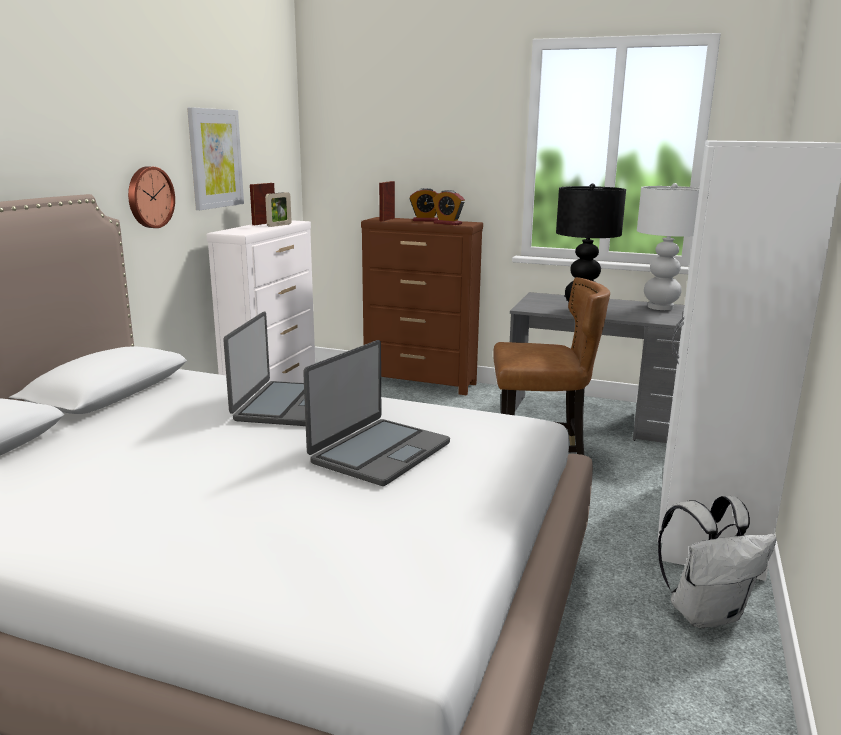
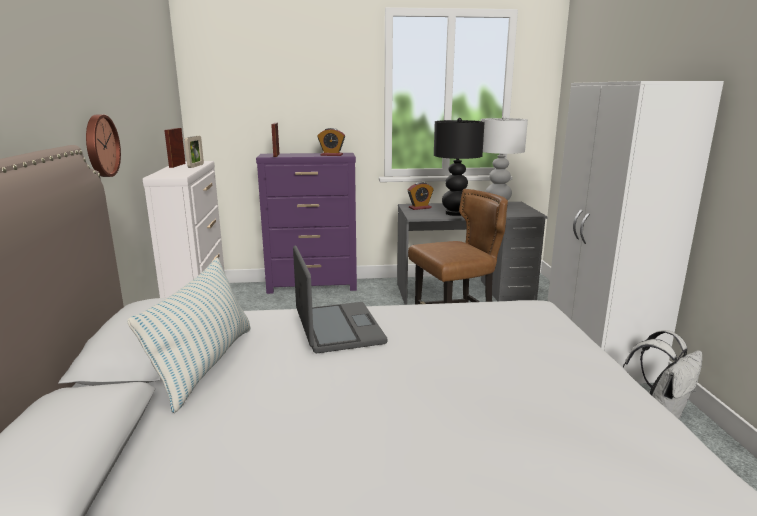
camera: 25 degrees left, 0 degrees up
picture [187,107,244,210] -> none
laptop [303,340,450,486] -> none
brown dresser [361,217,483,395] -> purple dresser [256,153,357,294]
alarm clock [409,188,438,221] -> alarm clock moved to [408,182,434,210]
none -> pillow [127,257,251,413]

